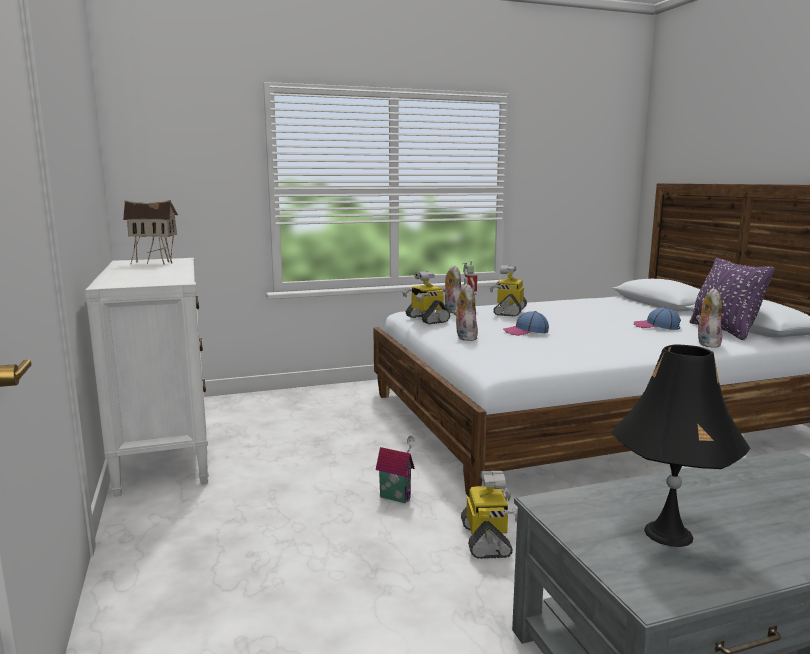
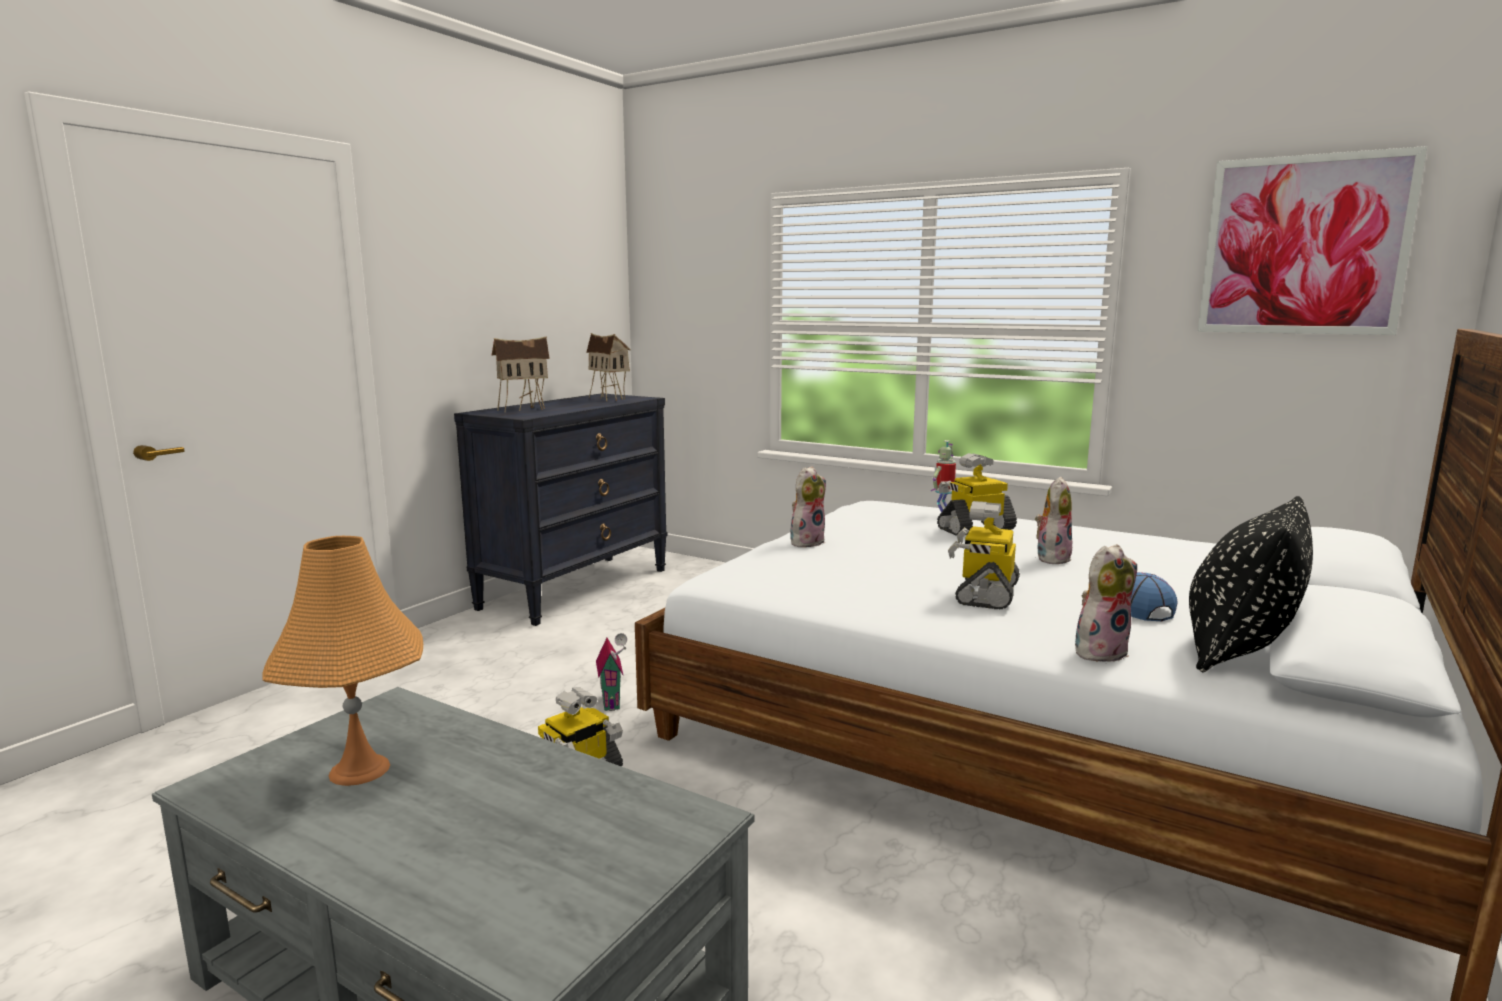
camera: 50 degrees right, 0 degrees up
white dresser [85,258,209,497] -> black dresser [454,393,668,626]
toy robot [402,271,450,324] -> toy robot moved to [948,501,1020,609]
plush toy [443,265,461,313] -> plush toy moved to [1035,477,1072,564]
cap [503,311,549,336] -> none
black table lamp [611,344,750,547] -> orange table lamp [262,536,423,786]
purple pillow [689,258,775,340] -> black pillow [1189,496,1313,673]
none -> toy house [492,336,550,413]
none -> picture [1198,146,1427,335]

